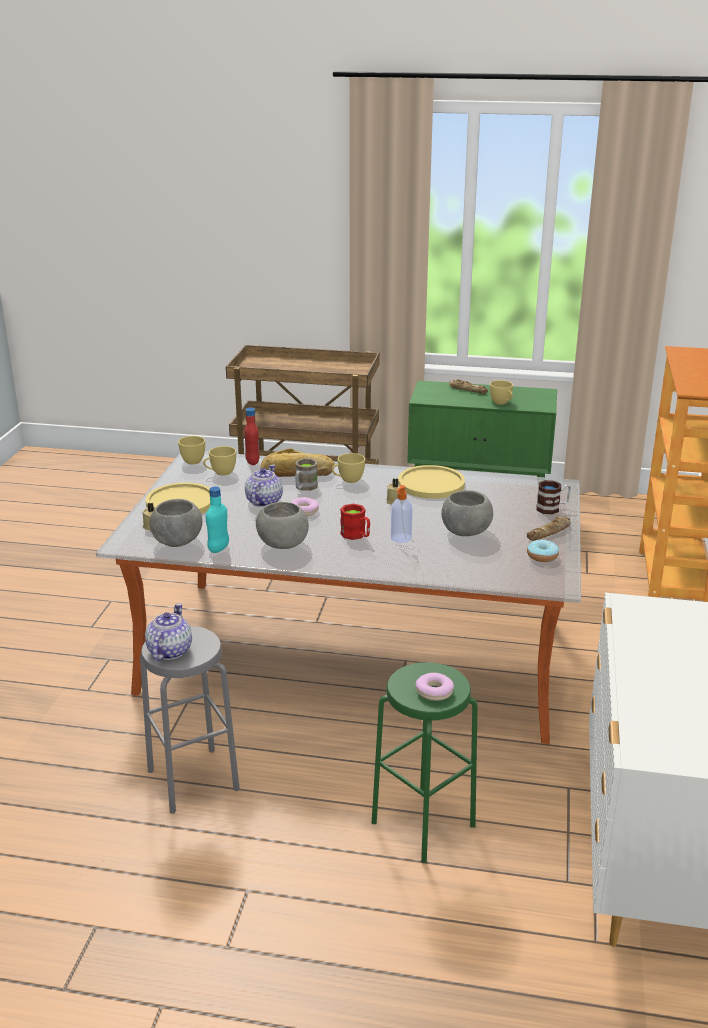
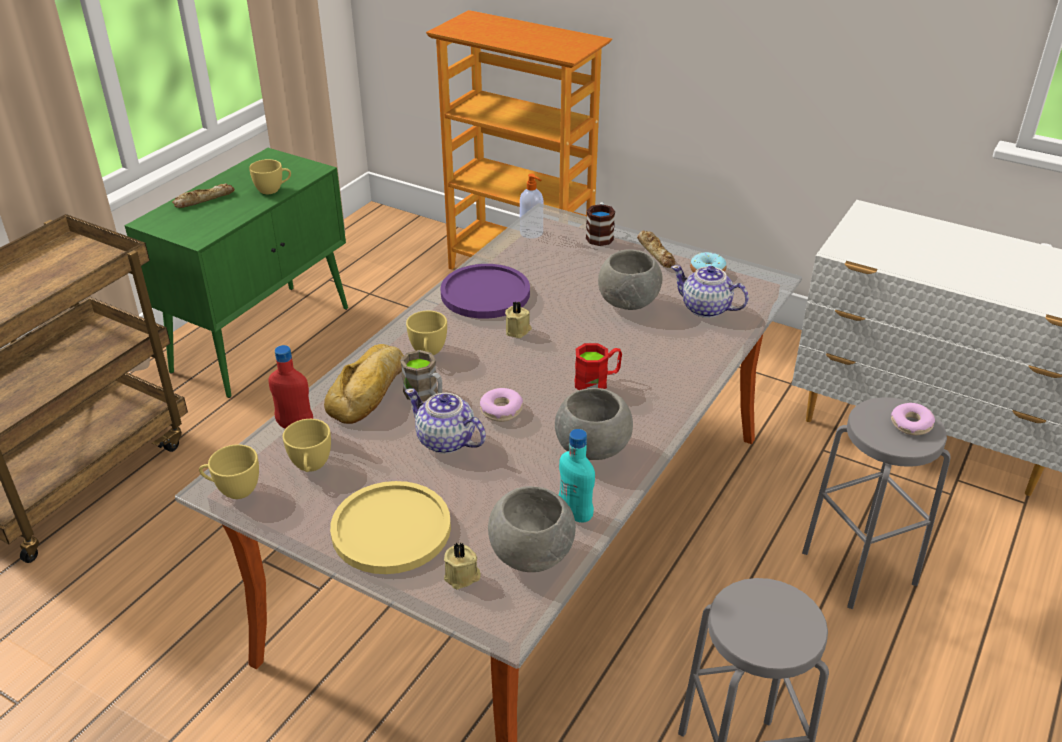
camera: 70 degrees left, 10 degrees up
teapot [145,603,192,661] -> teapot moved to [672,265,749,318]
green stool [372,662,478,863] -> grey stool [802,397,951,609]
soap dispenser [391,485,413,543] -> soap dispenser moved to [520,174,543,239]
yellow plate [398,465,465,499] -> purple plate [440,264,530,319]

